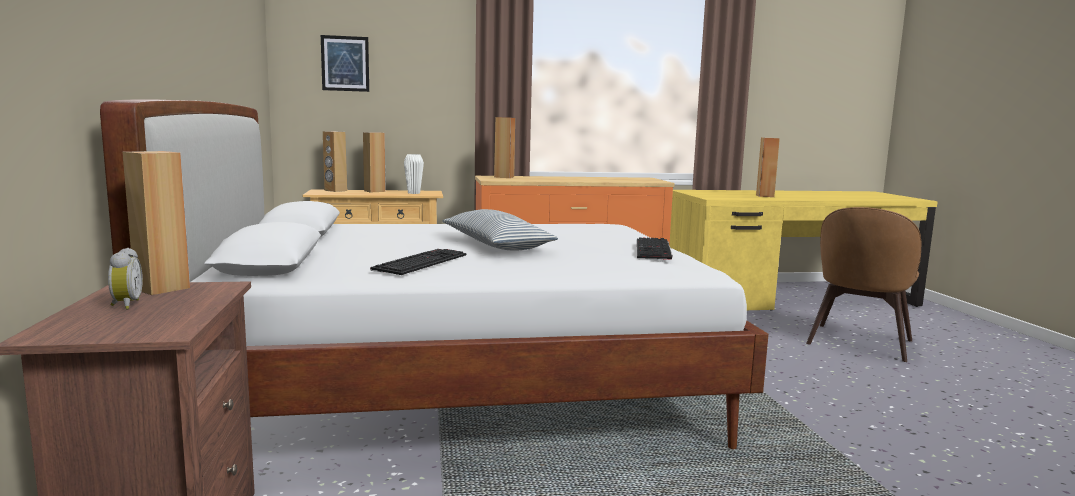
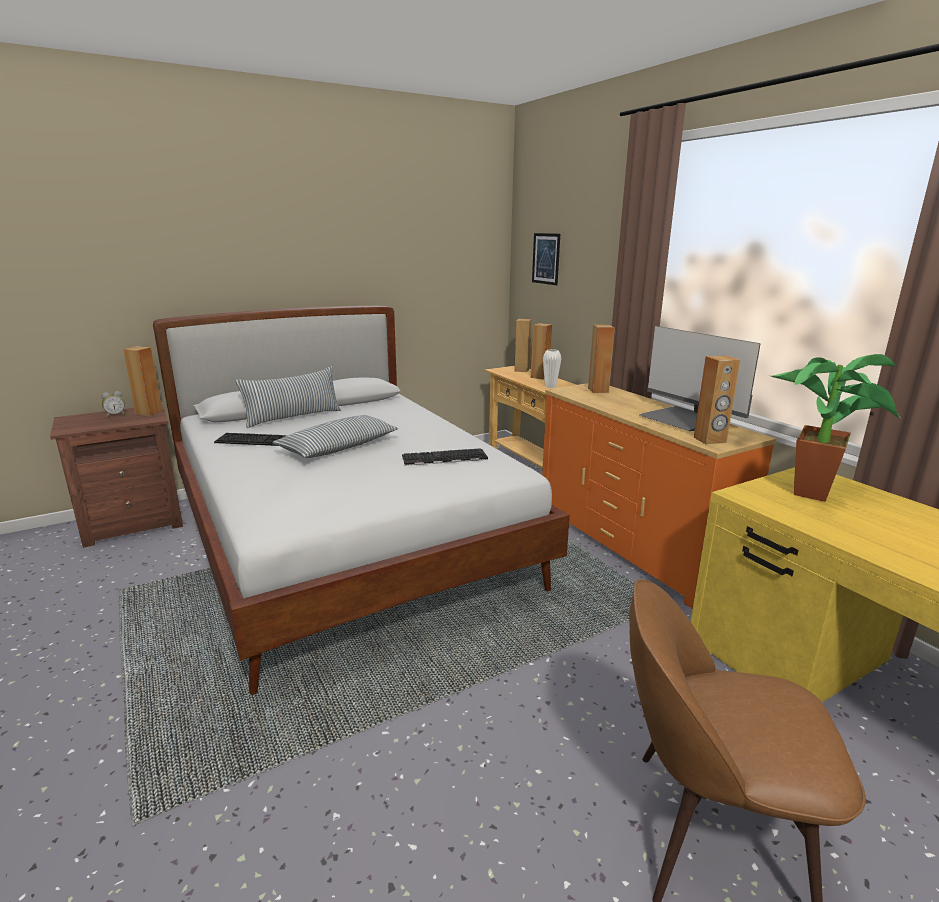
camera: 70 degrees right, 10 degrees up
keyboard [637,237,673,260] -> keyboard moved to [402,448,488,466]
brown speaker [756,138,780,197] -> brown speaker moved to [694,355,740,445]
none -> pillow [236,367,341,428]
none -> monitor [639,326,761,431]
none -> potted plant [771,354,901,502]

